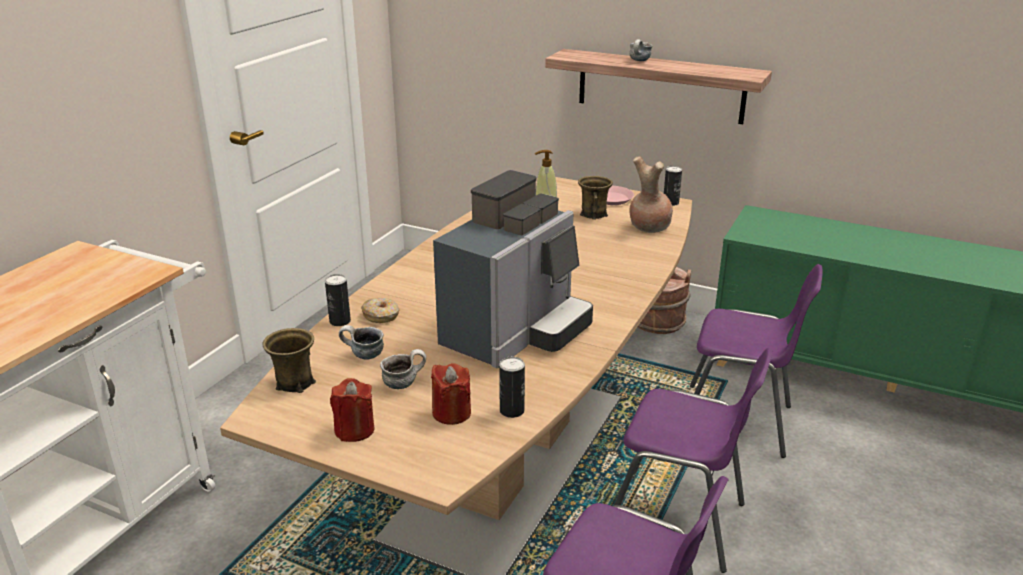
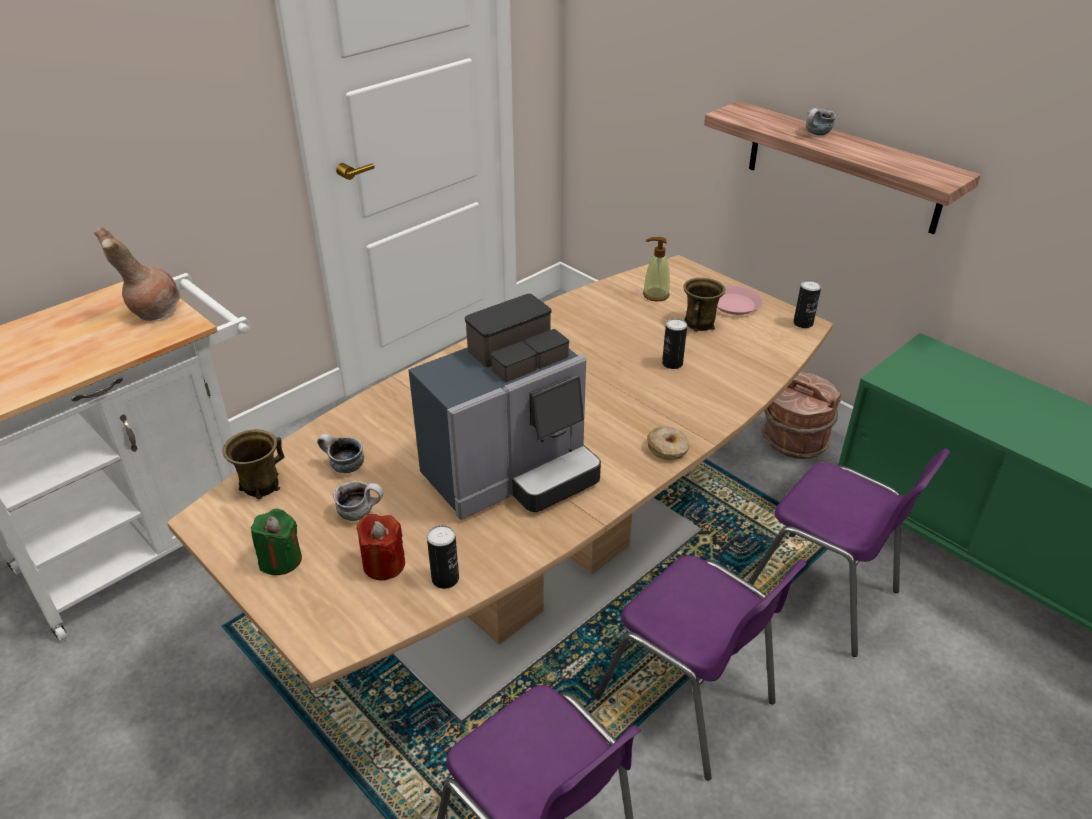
camera: 20 degrees right, 10 degrees up
can [325,274,351,326] -> can moved to [662,318,687,369]
red candle [330,378,374,442] -> green candle [251,509,302,575]
donut [361,298,400,323] -> donut moved to [647,427,689,460]
brown vase [629,157,673,233] -> brown vase moved to [94,227,180,321]

